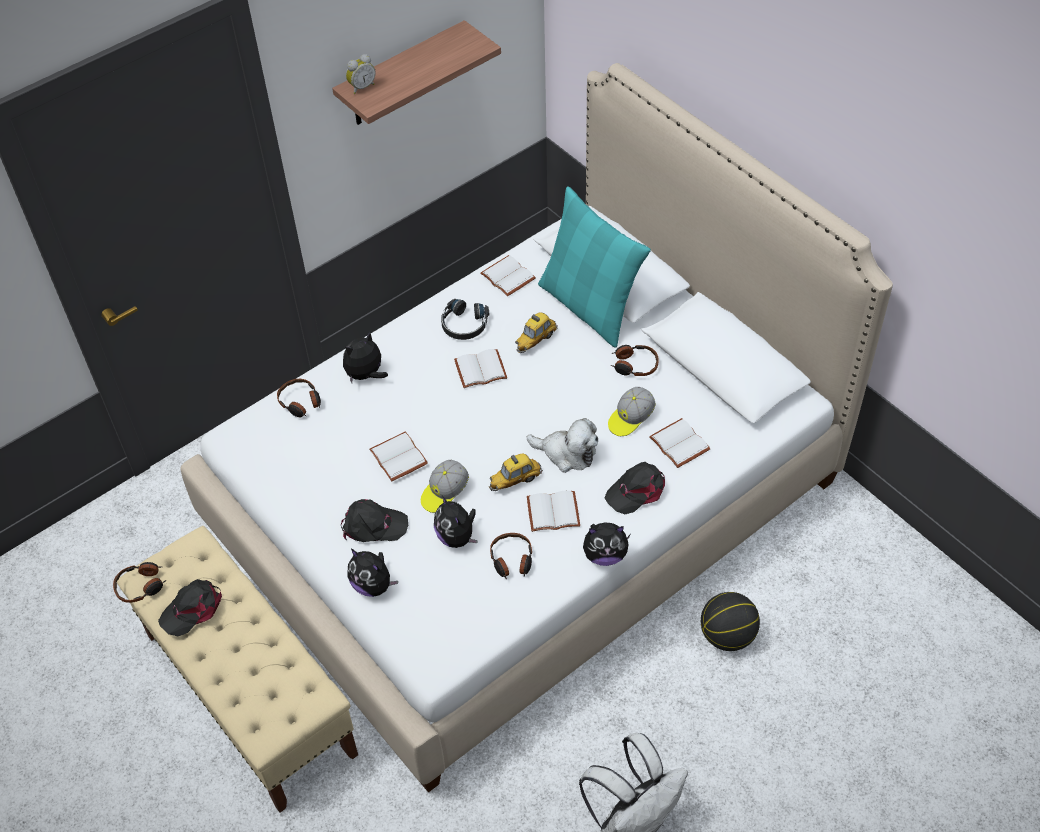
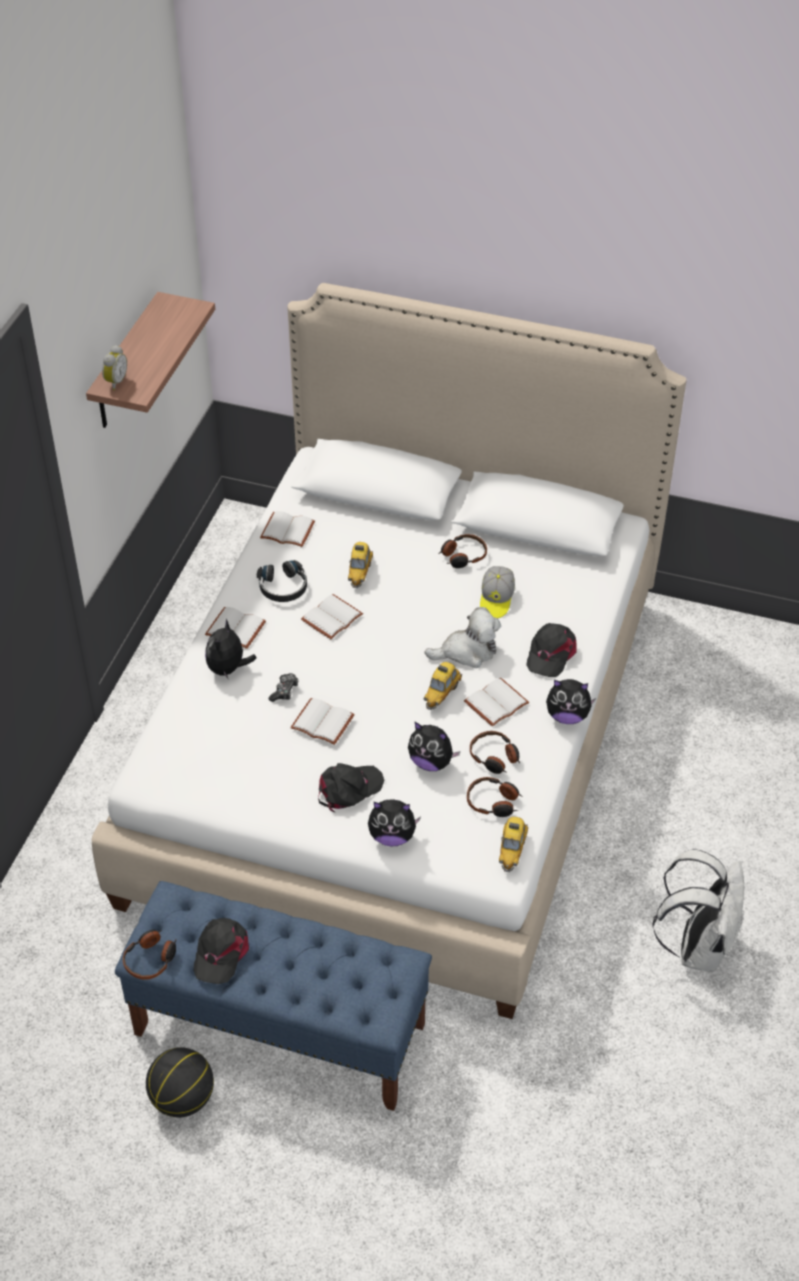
camera: 35 degrees left, 5 degrees down
beige bench [117,526,358,813] -> blue bench [115,881,432,1111]
headphones [277,379,321,418] -> headphones moved to [467,777,523,817]
cap [421,460,469,513] -> none
turquoise pillow [538,186,651,347] -> none
plush toy [583,523,630,566] -> plush toy turned 45 degrees clockwise [546,679,596,724]
white book [649,418,711,468] -> white book moved to [205,607,266,649]
basketball [701,592,760,651] -> basketball moved to [146,1047,214,1118]
none -> game controller [269,673,299,702]
none -> toy car [499,817,528,872]

